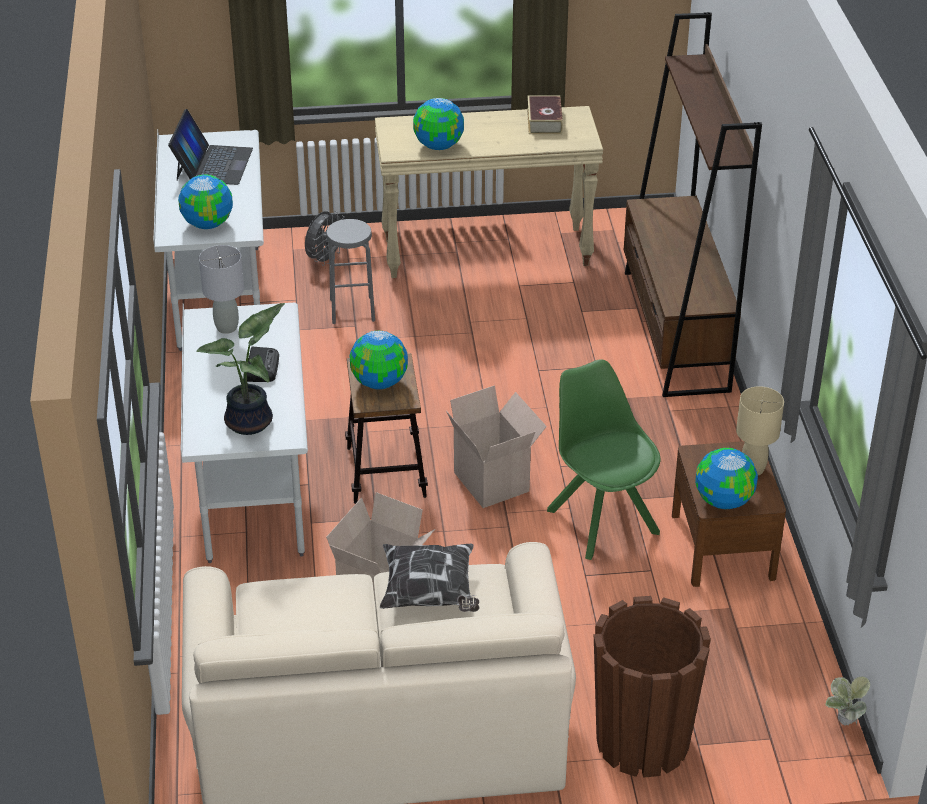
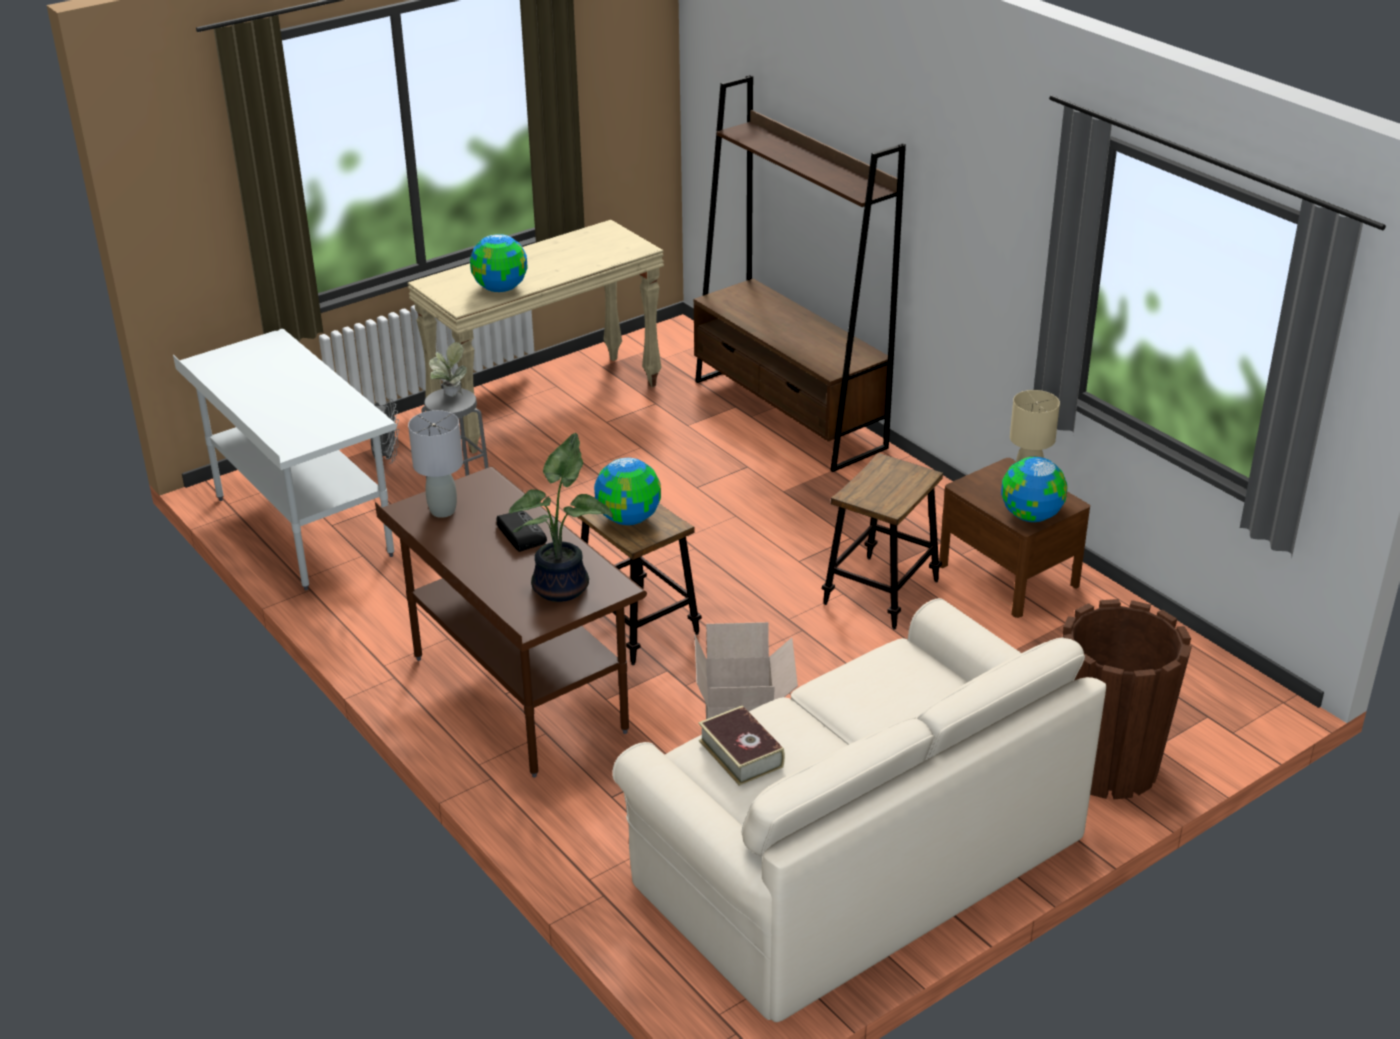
camera: 30 degrees left, 5 degrees down
laptop [168,109,253,185] -> none
globe [178,175,233,229] -> none
white desk [181,303,308,563] -> brown desk [375,467,647,778]
pillow [380,544,480,612] -> none
cardboard box [446,385,547,508] -> none
book [527,95,563,134] -> book moved to [698,705,785,786]
green chair [547,359,661,560] -> stool [822,453,943,630]
potted plant [826,676,871,726] -> potted plant moved to [429,342,467,397]

